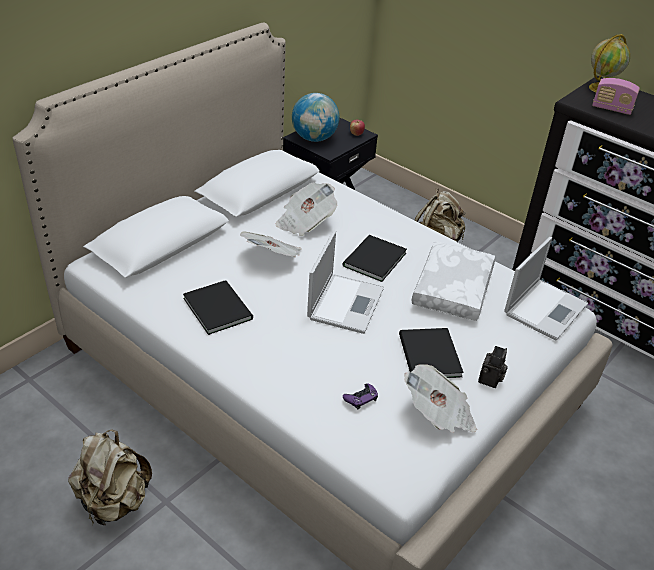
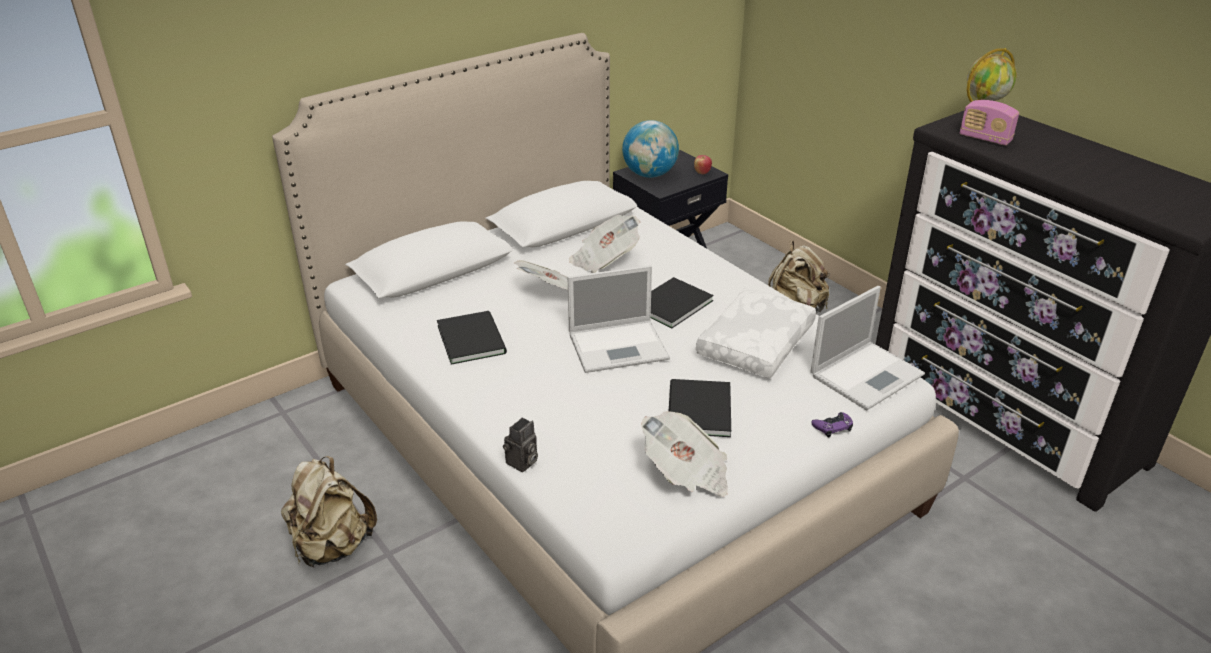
camera: 15 degrees right, 5 degrees down
laptop [307,231,384,334] -> laptop turned 45 degrees clockwise [568,265,670,373]
purple game controller [343,383,378,410] -> purple game controller moved to [811,412,853,437]
camera [478,346,508,388] -> camera moved to [503,418,538,472]

